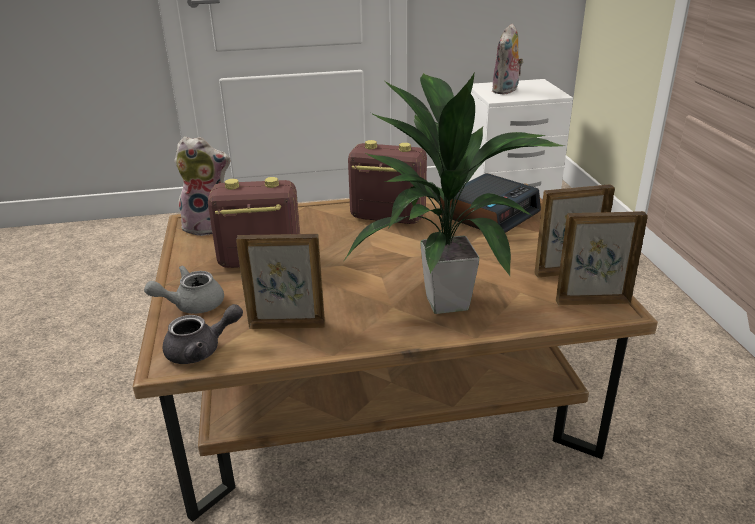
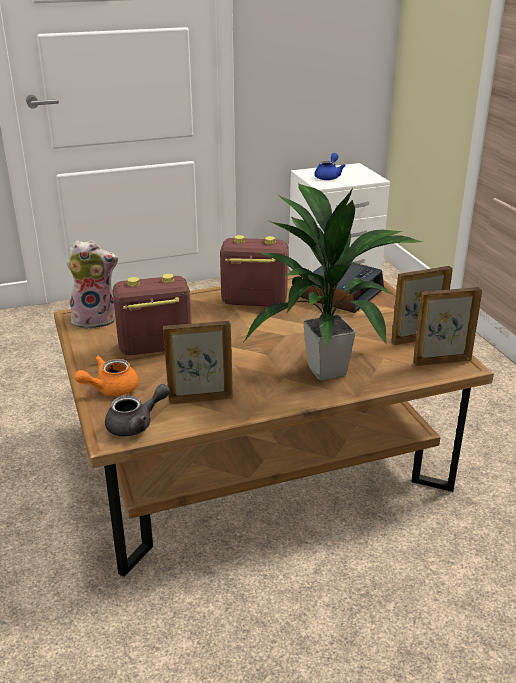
camera: 10 degrees left, 0 degrees up
grey teapot [144,265,224,314] -> orange teapot [75,356,139,396]
plush toy [491,23,524,95] -> blue teapot [314,153,346,180]

